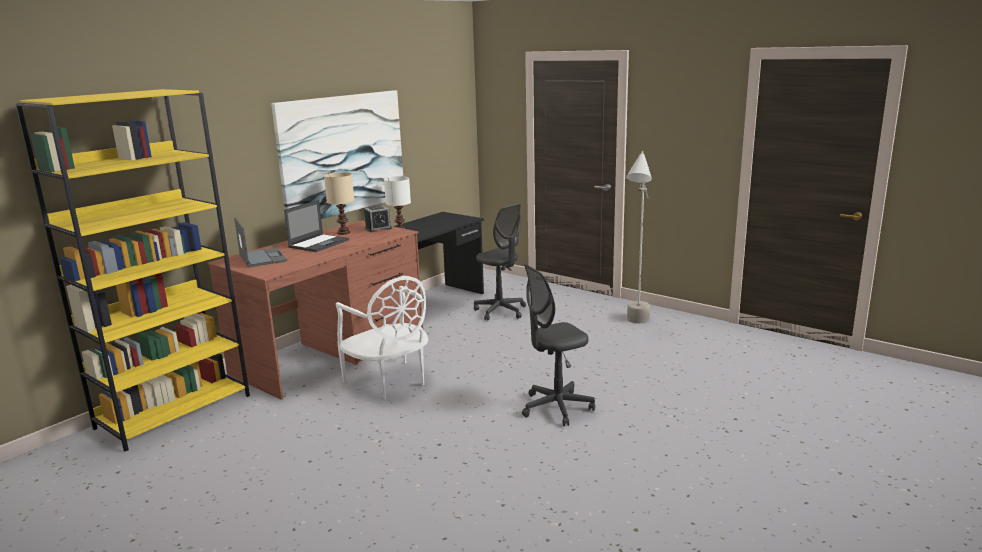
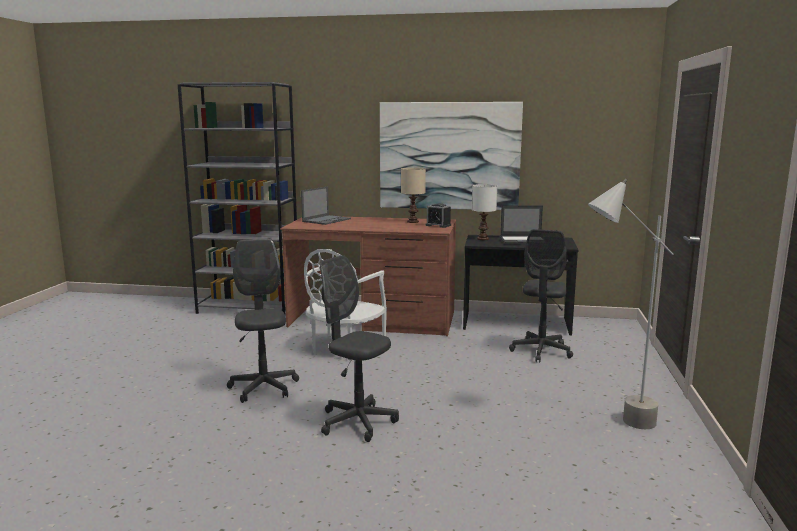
camera: 60 degrees right, 5 degrees down
yellow bookcase [15,89,250,451] -> grey bookcase [178,82,297,316]
laptop [284,200,349,252] -> laptop moved to [500,205,543,245]
none -> grey office chair [227,239,299,403]

